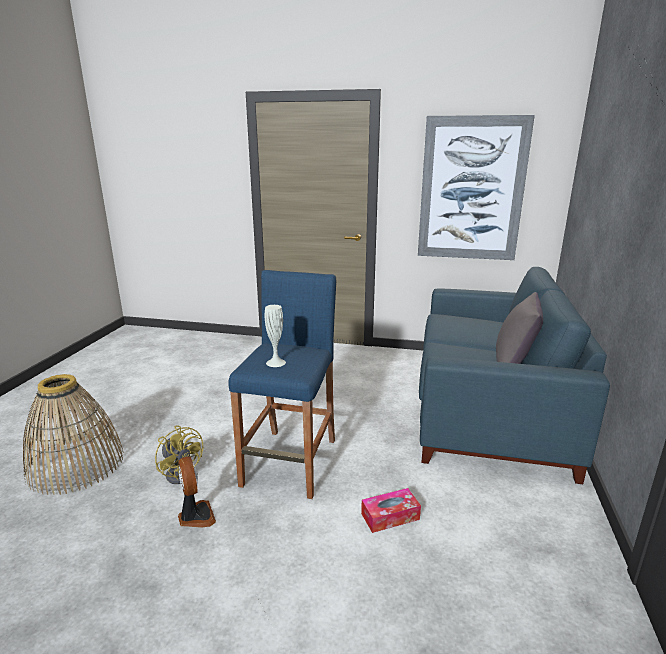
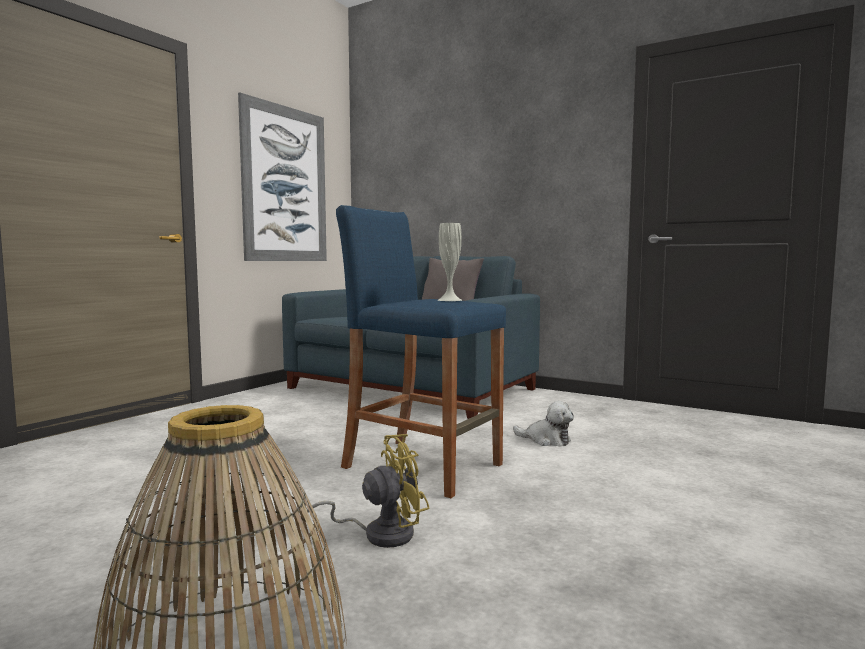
camera: 70 degrees left, 15 degrees down
fan [178,456,216,527] -> none
tissue box [361,488,421,533] -> plush toy [513,401,574,447]

